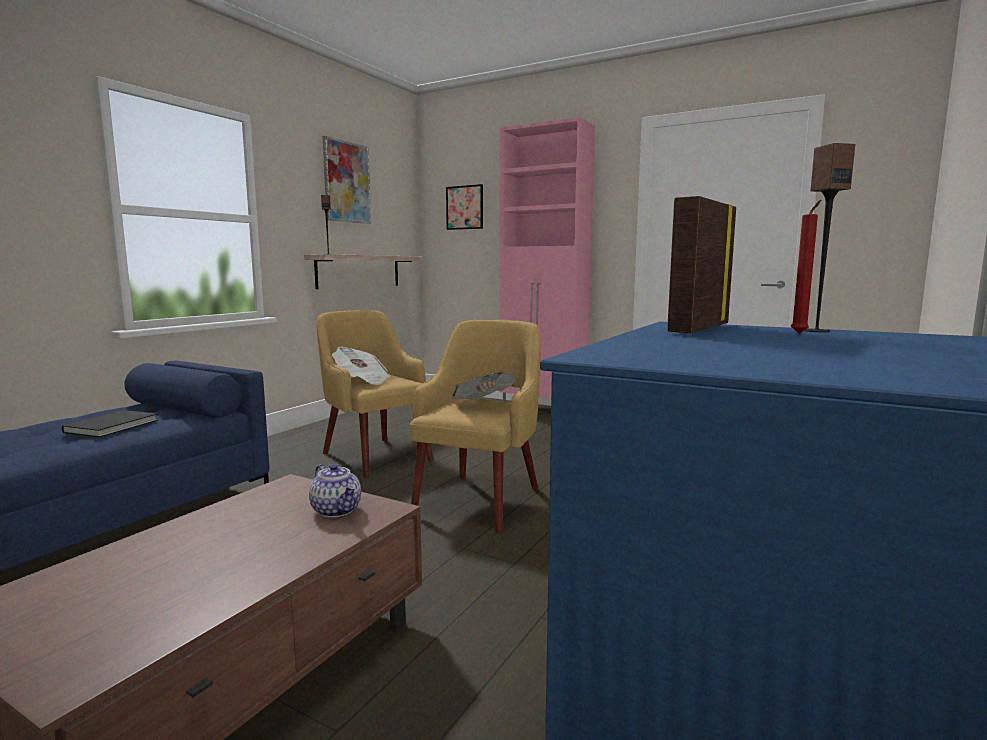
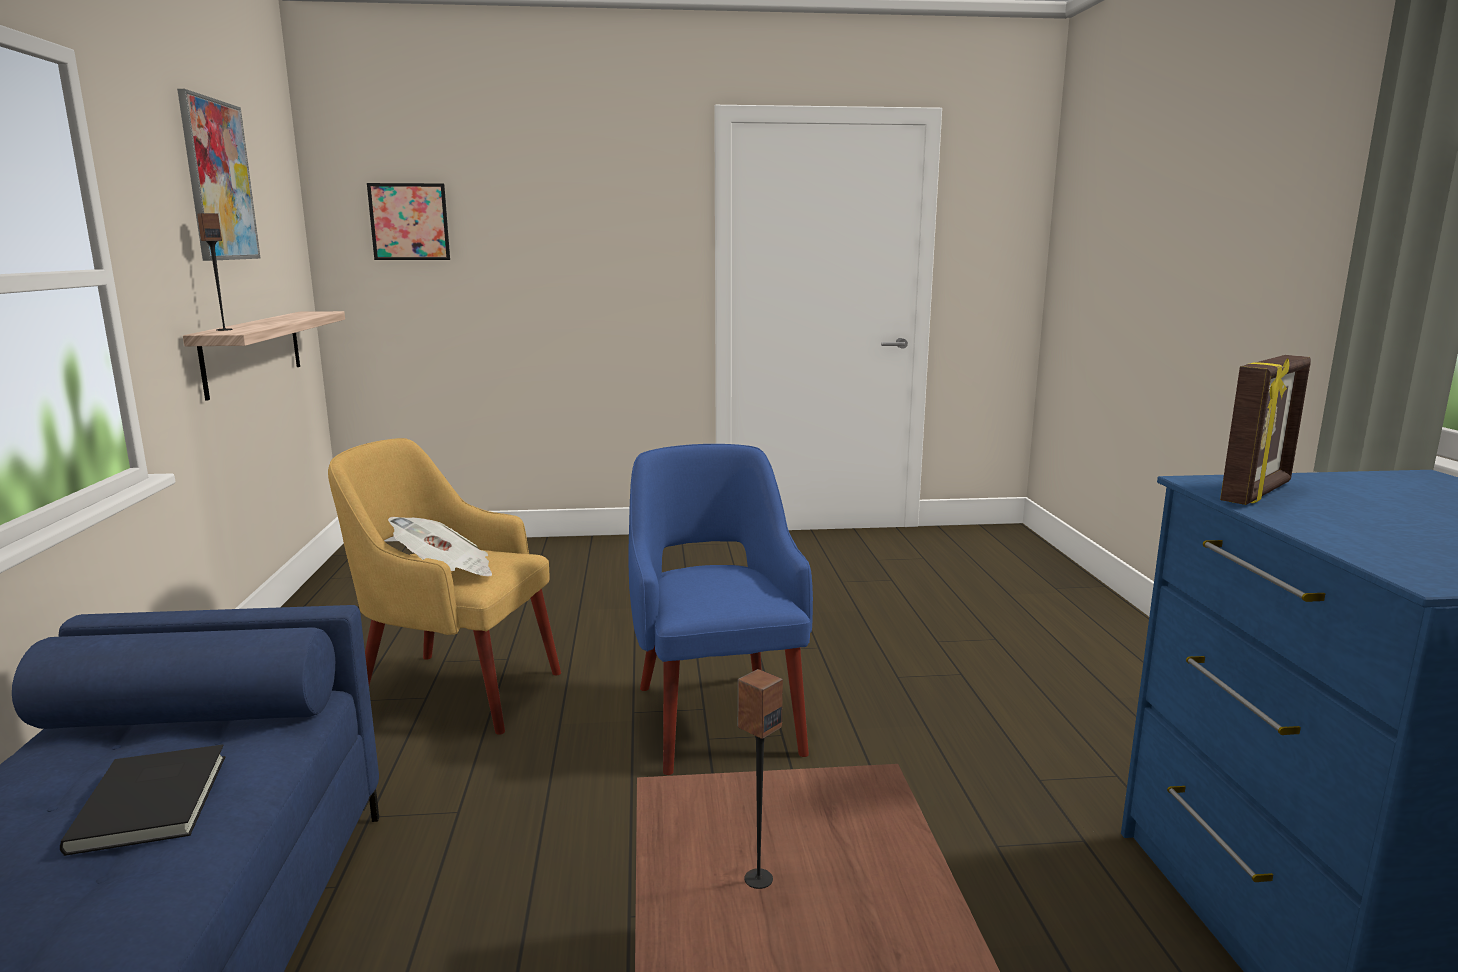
camera: 35 degrees left, 5 degrees up
teapot [309,463,361,518] -> none
yellow armchair [410,319,541,533] -> blue armchair [628,444,813,775]
newspaper [451,372,516,399] -> none
pink cabinet [499,117,595,402] -> none
picture frame [667,196,736,333] -> picture frame turned 135 degrees counterclockwise [1220,355,1311,505]
red candle [791,200,821,334] -> none
speaker [804,143,855,332] -> speaker moved to [738,669,783,889]

